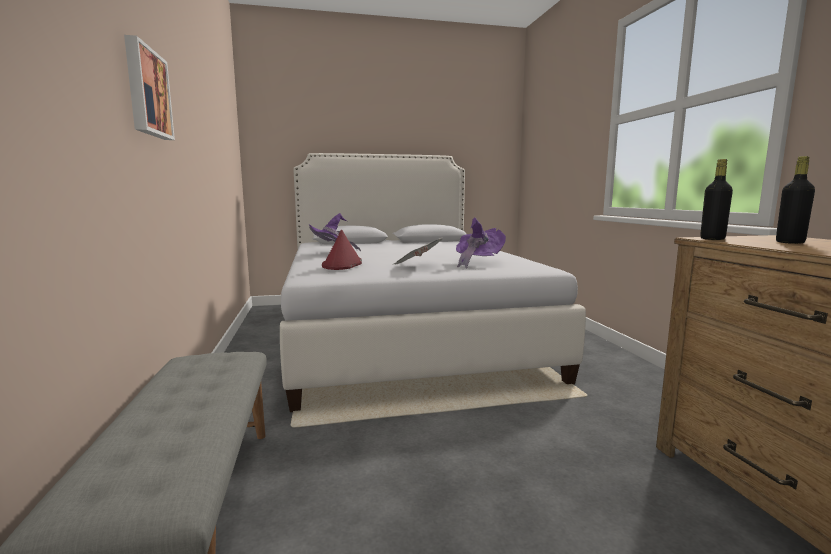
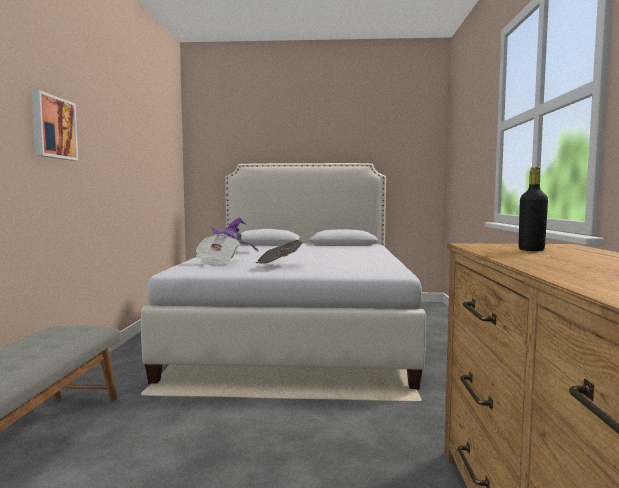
camera: 15 degrees right, 5 degrees down
red hat [322,230,362,270] -> newspaper [195,234,240,265]
purple hat [456,217,506,268] -> none
black bottle [700,159,733,240] -> none

